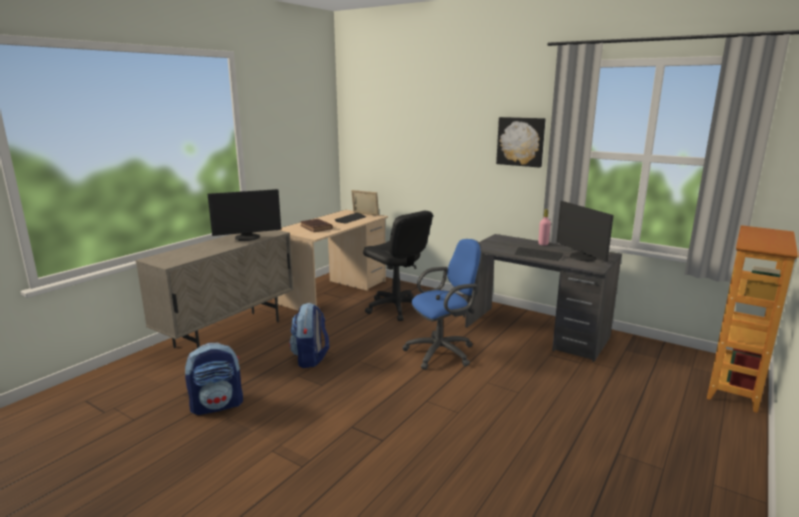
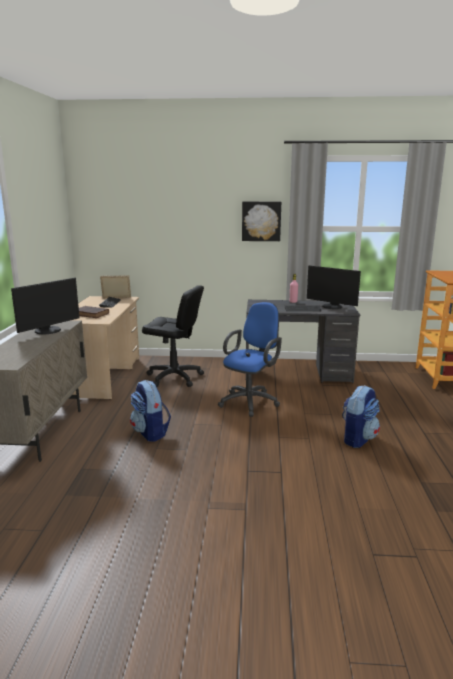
camera: 30 degrees left, 0 degrees up
backpack [185,343,243,415] -> backpack moved to [342,385,380,448]

